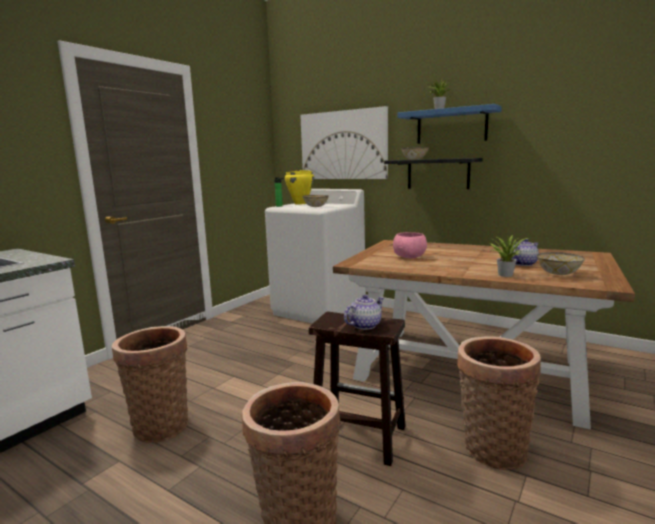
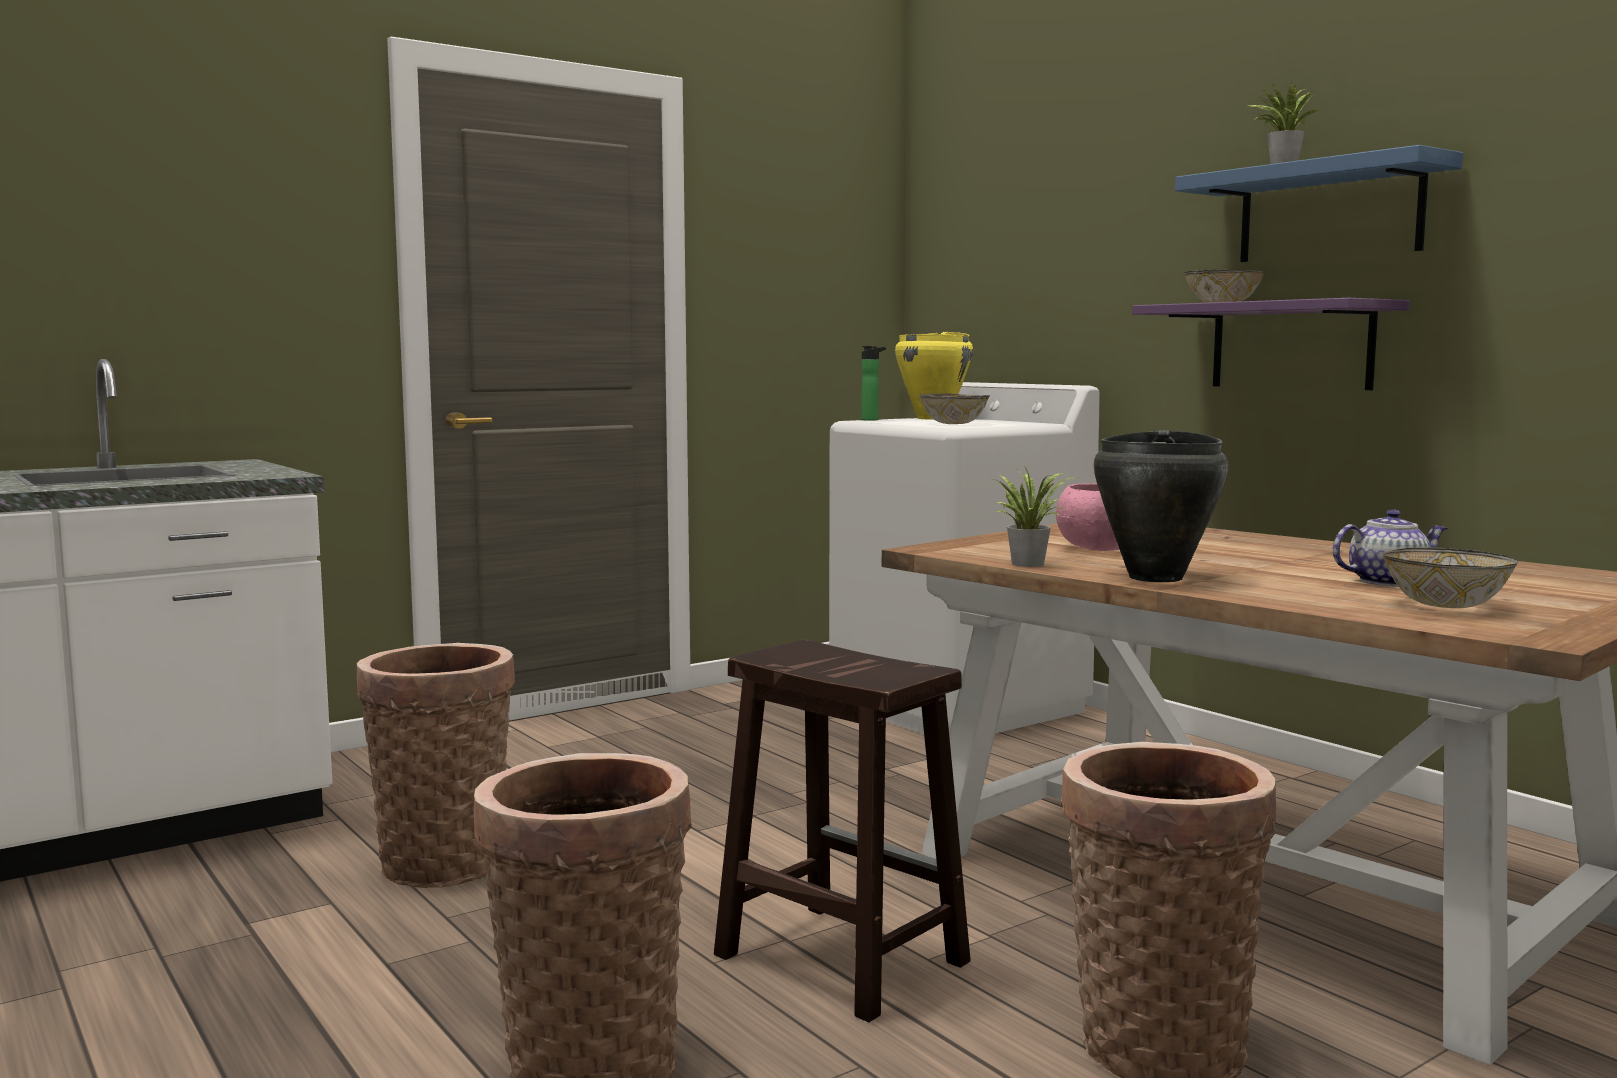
camera: 20 degrees right, 5 degrees down
picture [300,106,388,179] -> none
teapot [344,295,384,330] -> none
black shelf [384,158,483,189] -> purple shelf [1132,298,1410,390]
potted plant [489,235,529,277] -> potted plant moved to [994,468,1079,567]
none -> black cooking pot [1093,430,1229,582]

